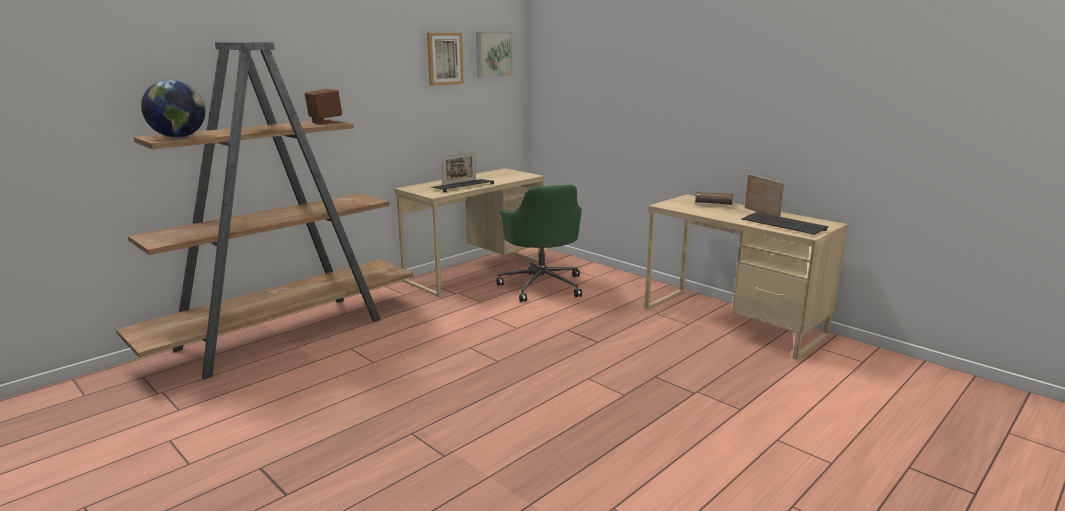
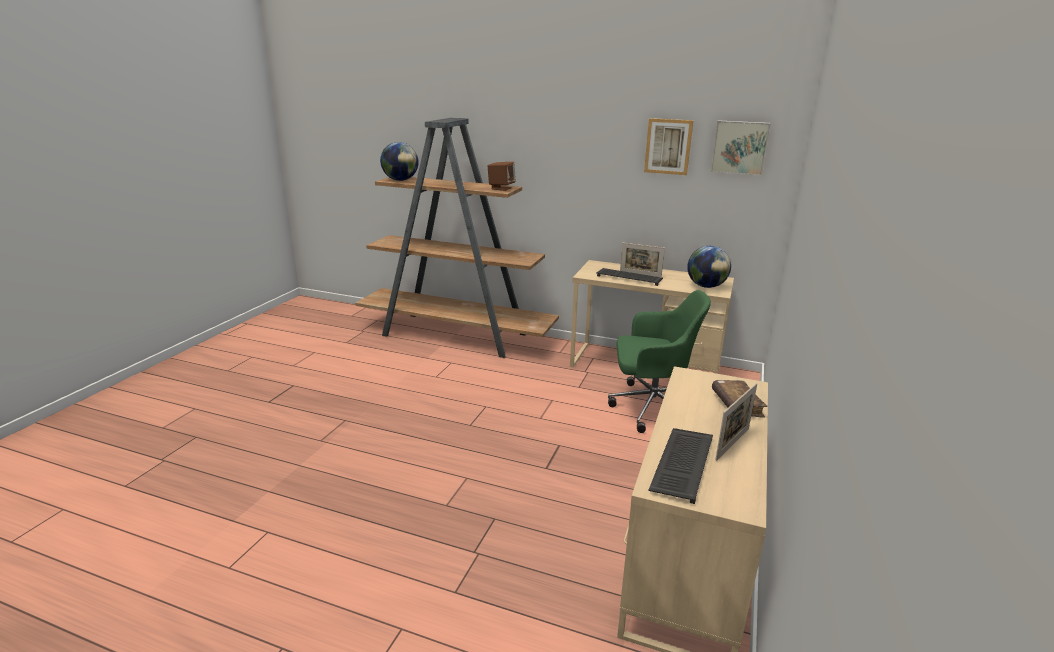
camera: 65 degrees right, 5 degrees up
green office chair [496,185,582,302] -> green office chair turned 135 degrees counterclockwise [608,290,711,433]
none -> globe [687,246,731,288]

